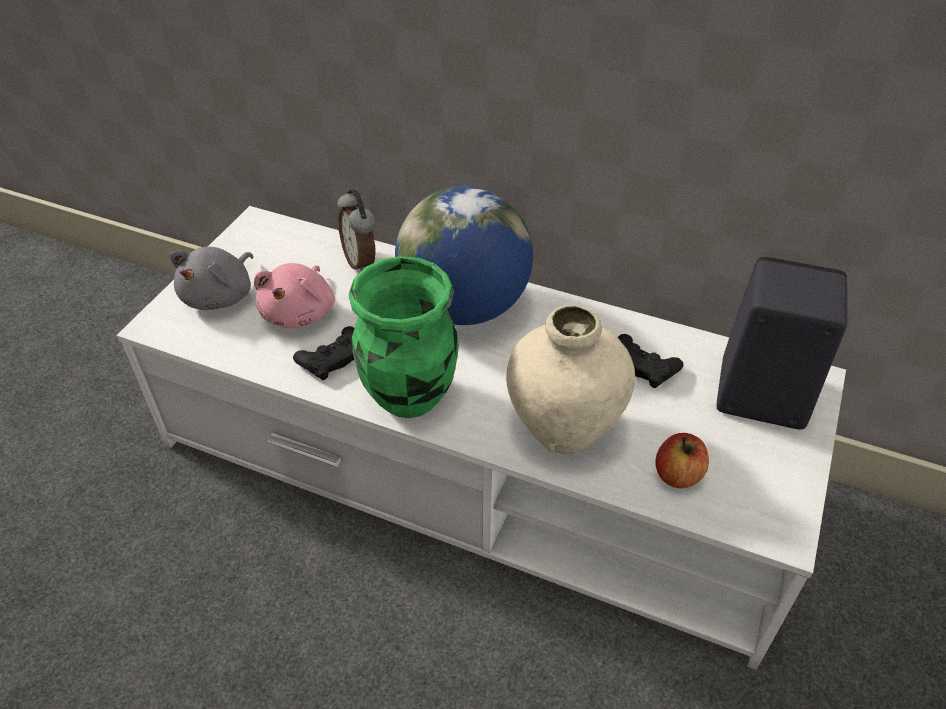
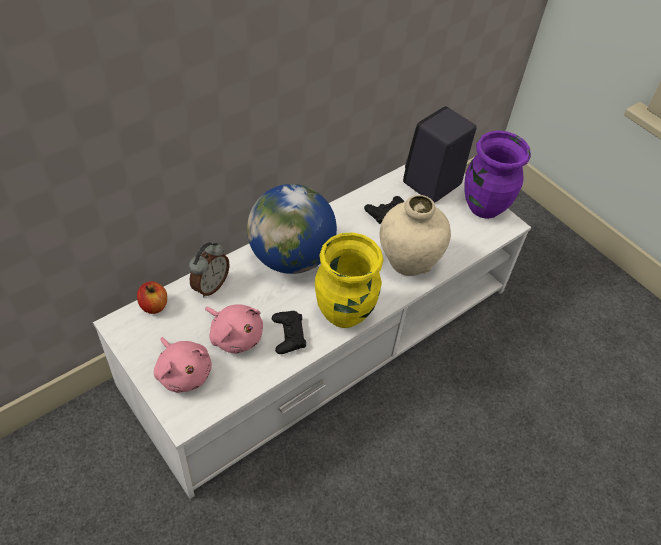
camera: 65 degrees left, 5 degrees up
grey plush toy [170,247,253,310] -> pink plush toy [154,337,212,393]
alarm clock [337,189,376,271] -> alarm clock turned 60 degrees counterclockwise [189,242,229,297]
green vase [349,256,459,418] -> yellow vase [315,232,383,328]
apple [655,433,709,488] -> apple moved to [137,281,167,314]
none -> purple vase [464,131,531,219]

